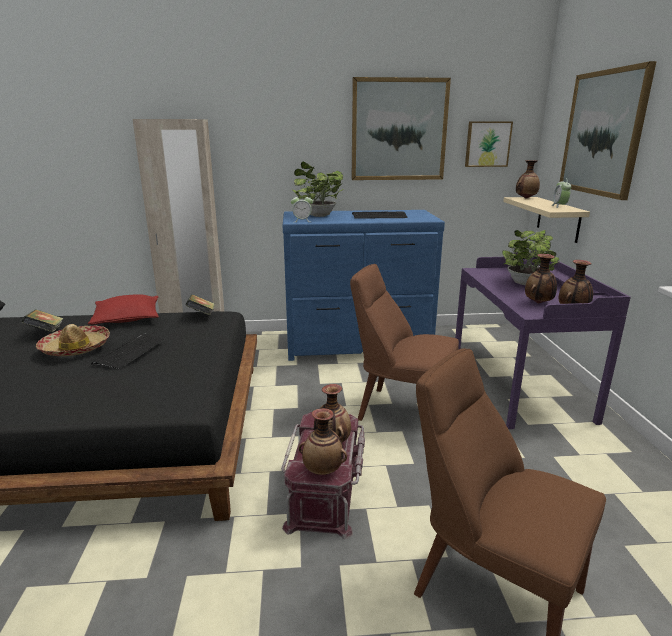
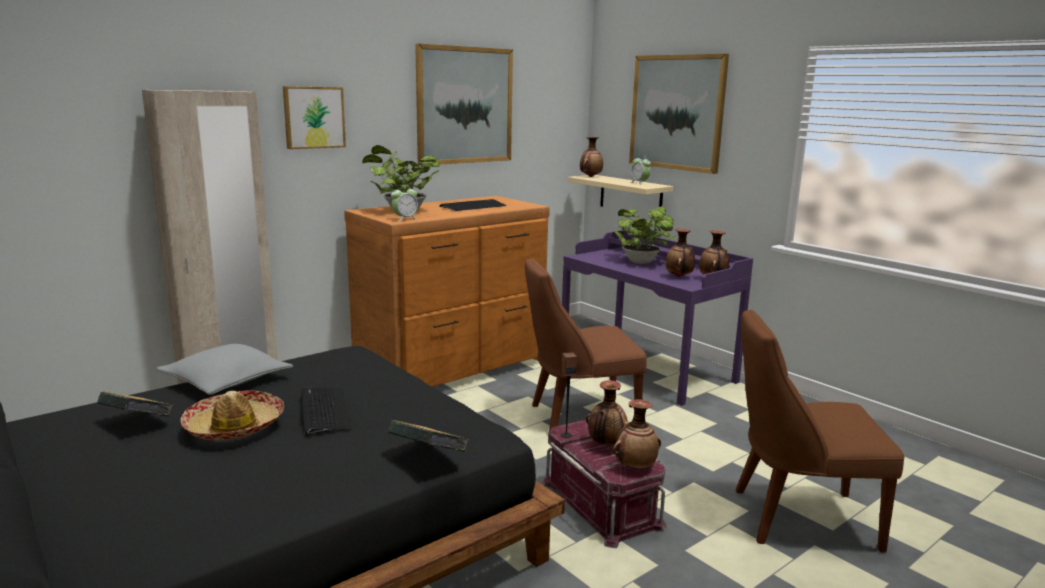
camera: 35 degrees left, 5 degrees down
red pillow [88,294,159,325] -> grey pillow [155,344,293,395]
book [186,294,215,316] -> book moved to [388,420,468,452]
blue dresser [283,210,445,361] -> brown dresser [344,196,550,387]
picture [465,121,513,167] -> picture moved to [283,86,346,149]
none -> speaker [561,352,577,438]

